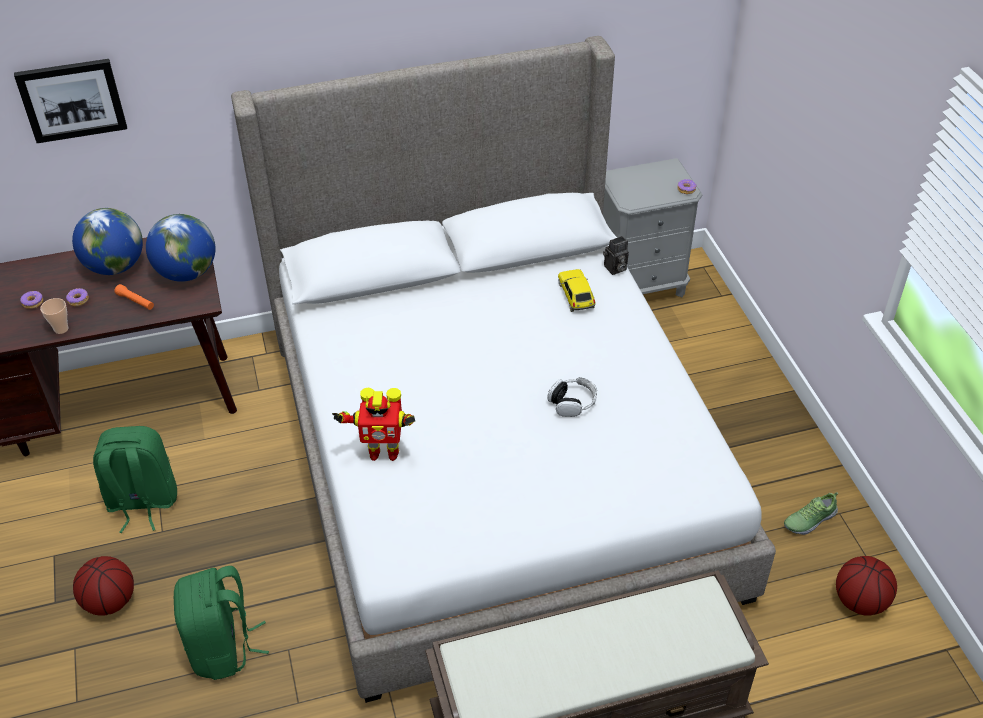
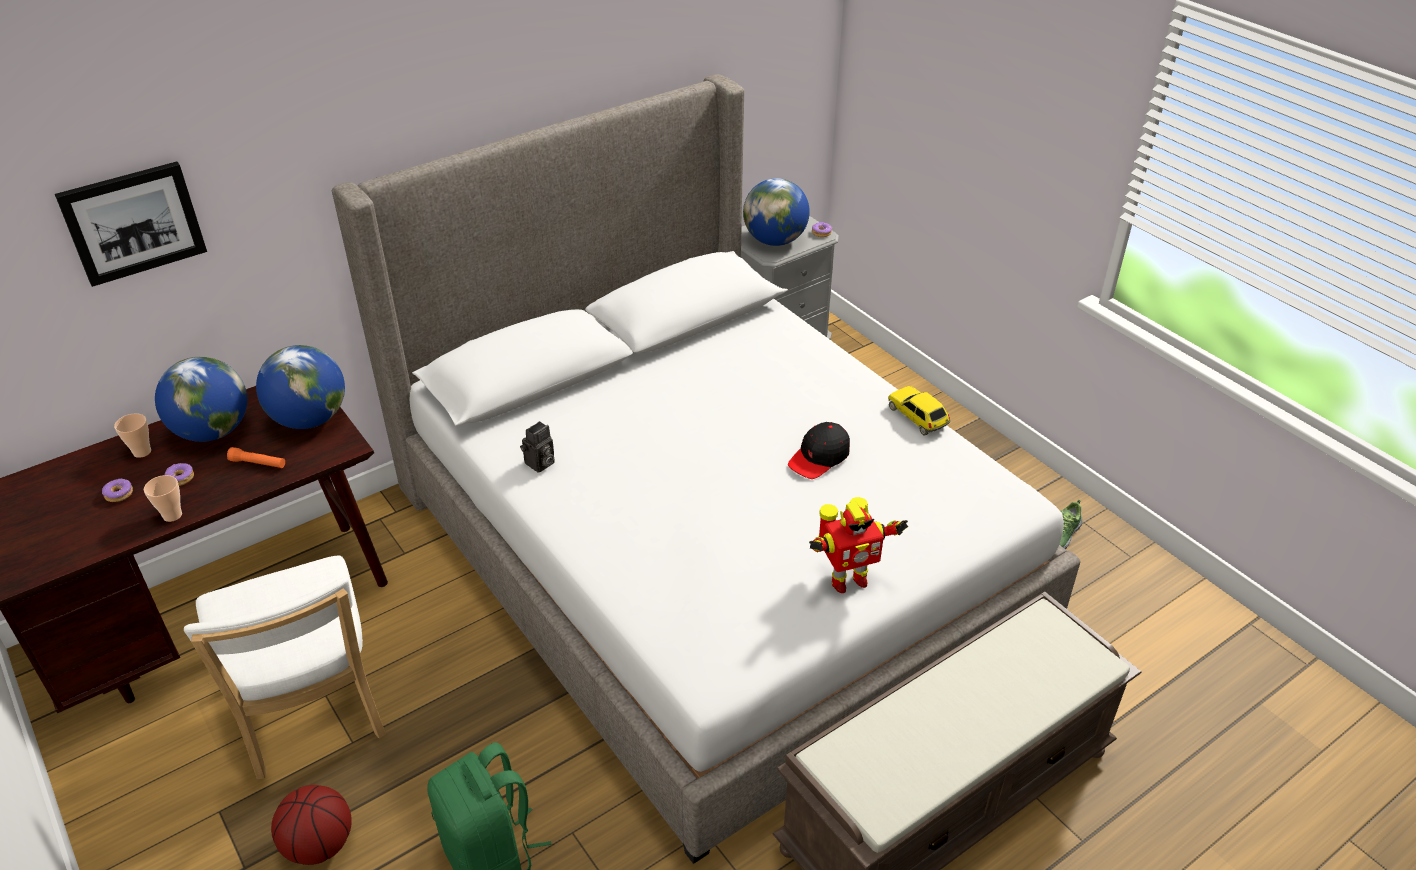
camera: 20 degrees left, 5 degrees down
green backpack [93,426,177,533] -> white chair [184,556,386,779]
toy robot [332,388,415,461] -> toy robot moved to [809,497,908,593]
headphones [547,377,597,417] -> black cap [788,422,850,479]
toy car [558,269,596,312] -> toy car moved to [888,386,951,435]
camera [603,236,629,275] -> camera moved to [520,421,555,473]
basketball [836,556,897,616] -> none
none -> cup [114,413,151,458]
none -> globe [743,178,810,246]

